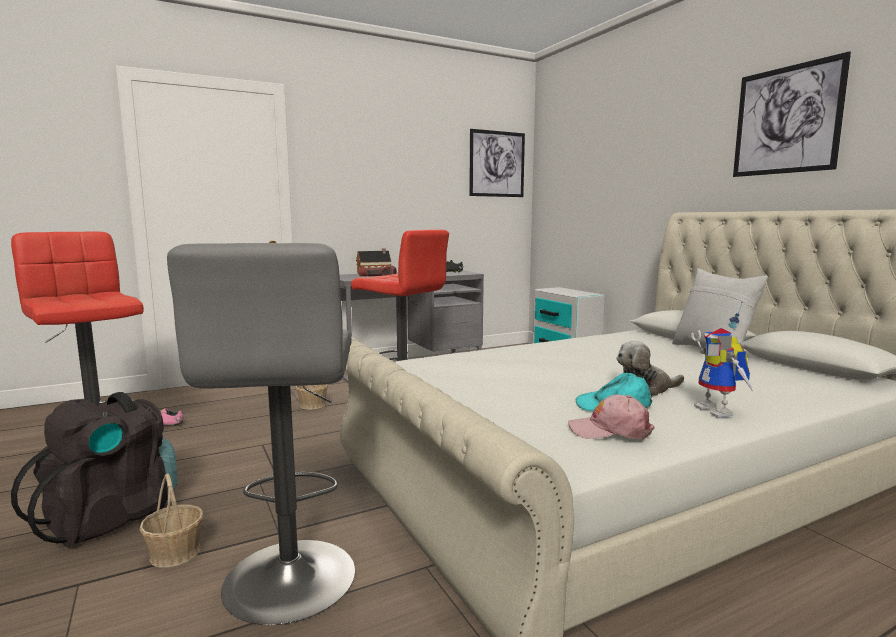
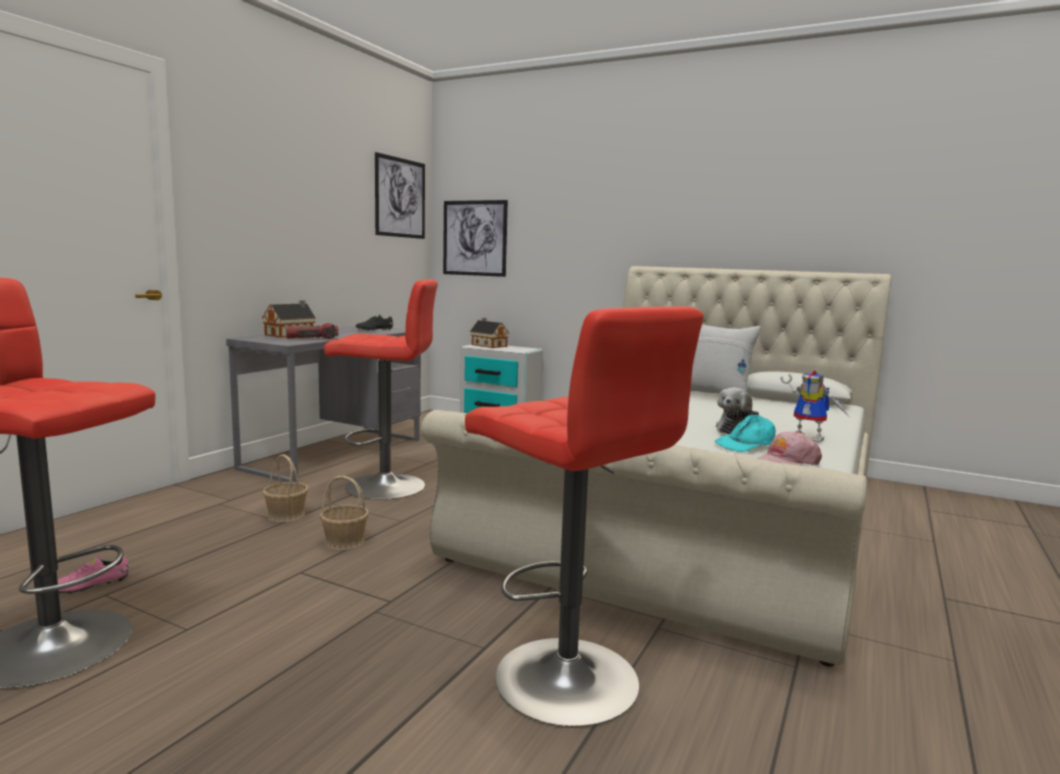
camera: 35 degrees left, 0 degrees up
black backpack [11,392,178,548] -> none
basket [139,474,203,568] -> basket moved to [320,476,369,550]
grey stool [167,243,355,625] -> red stool [465,306,704,727]
picture [733,51,851,177] -> picture moved to [443,200,508,277]
none -> toy house [470,318,509,348]

